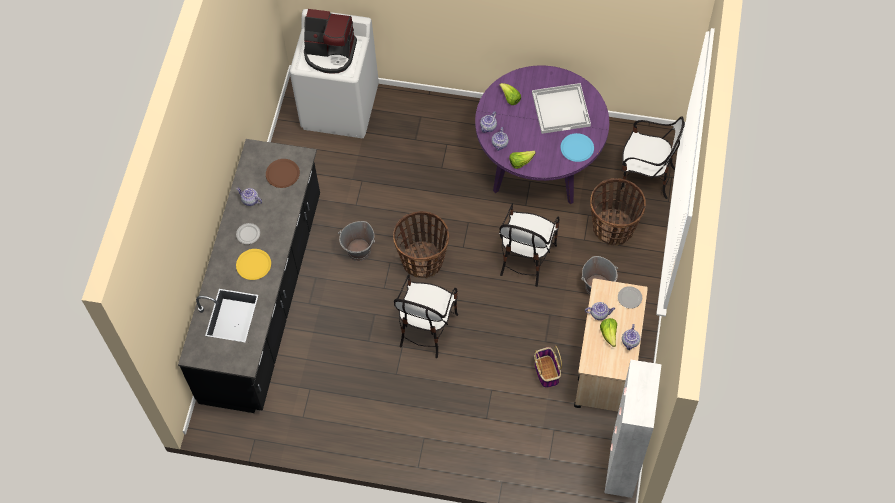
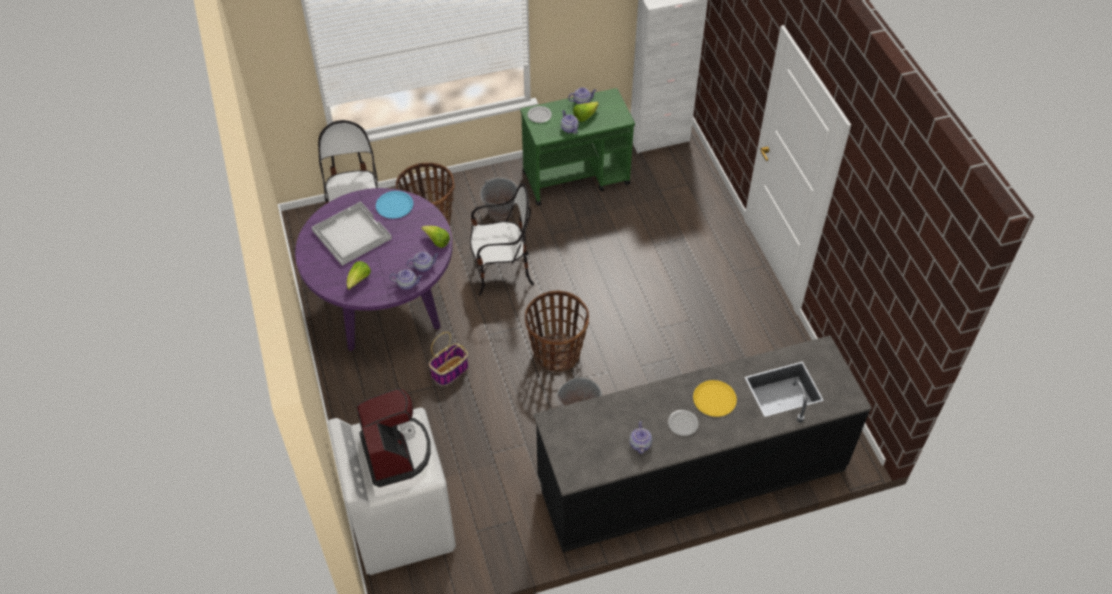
camera: 120 degrees left, 10 degrees down
brown plate [266,159,300,188] -> none
chair [394,274,458,358] -> none
basket [534,346,562,388] -> basket moved to [429,332,468,386]
beige cart [574,279,648,412] -> green cart [520,88,635,206]

